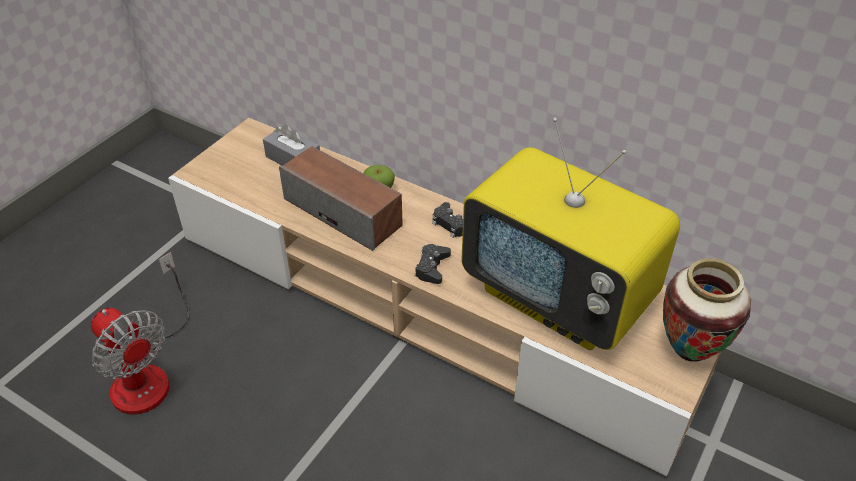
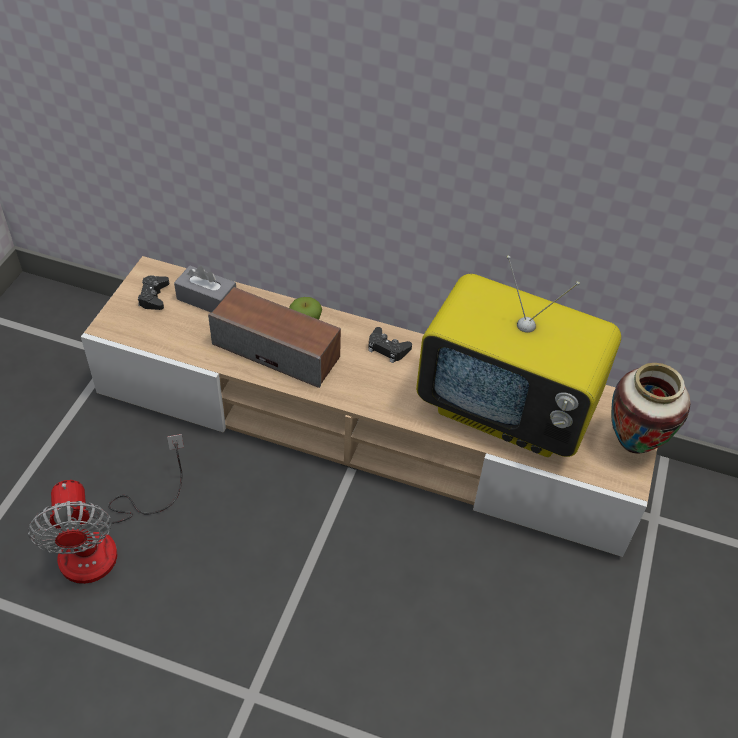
camera: 15 degrees left, 5 degrees up
fan [91,252,189,415] -> fan turned 45 degrees clockwise [28,434,184,584]
black game controller [415,244,451,284] -> black game controller moved to [138,275,169,310]

